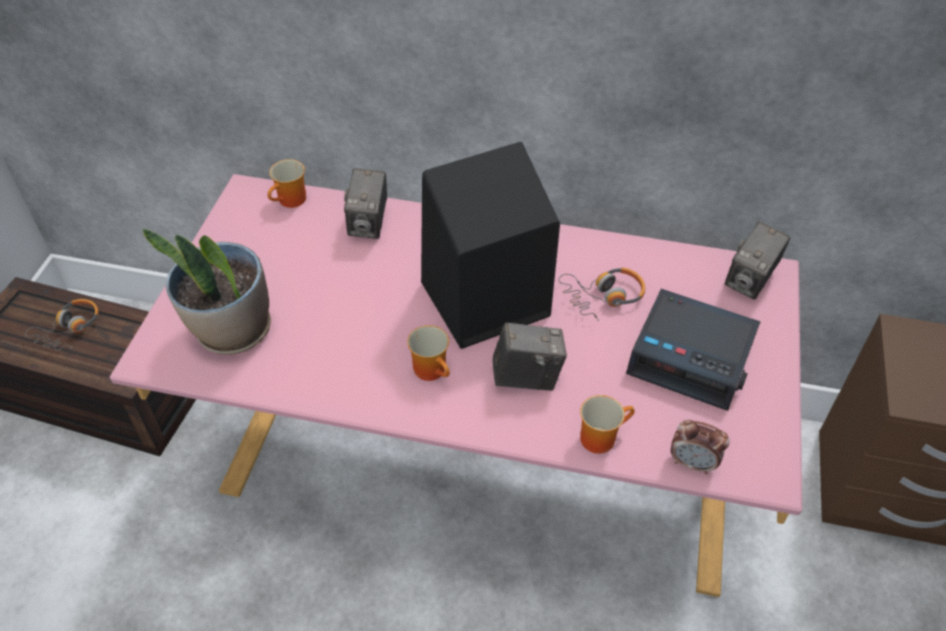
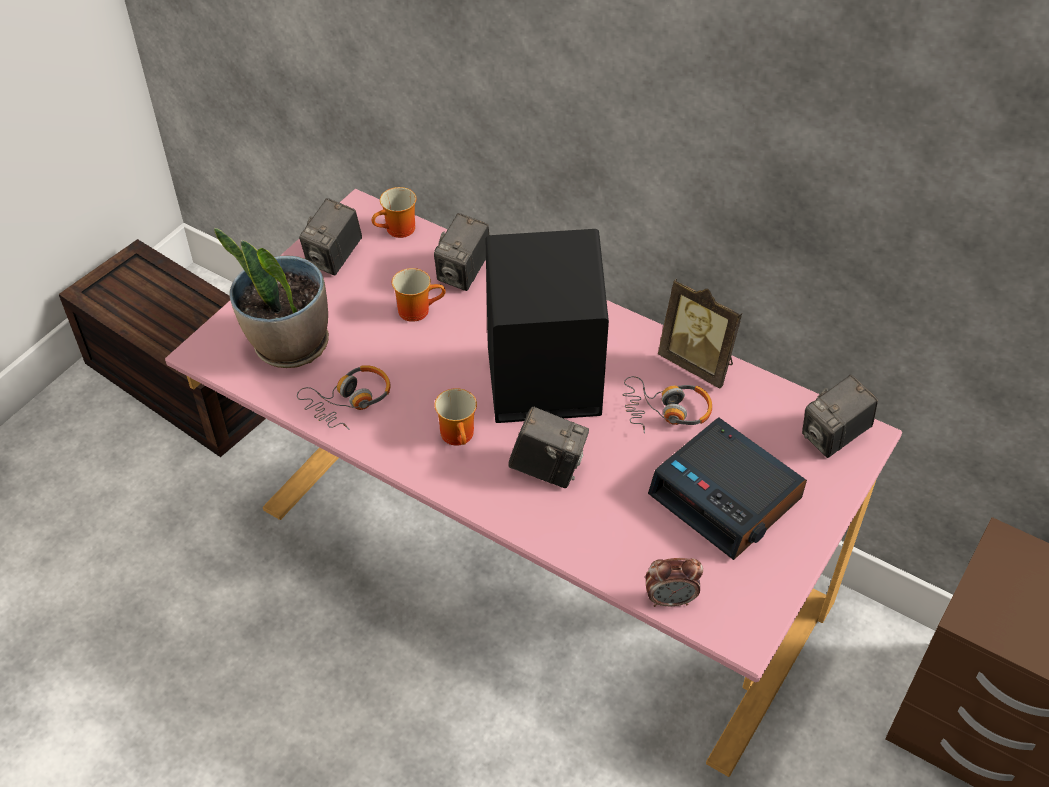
camera: 20 degrees right, 0 degrees up
headphones [25,299,99,351] -> headphones moved to [297,365,390,429]
mug [580,395,635,454] -> mug moved to [392,268,446,322]
alarm clock [671,420,730,474] -> alarm clock turned 45 degrees counterclockwise [645,558,703,607]
none -> camera [299,198,362,276]
none -> picture frame [658,278,742,388]

